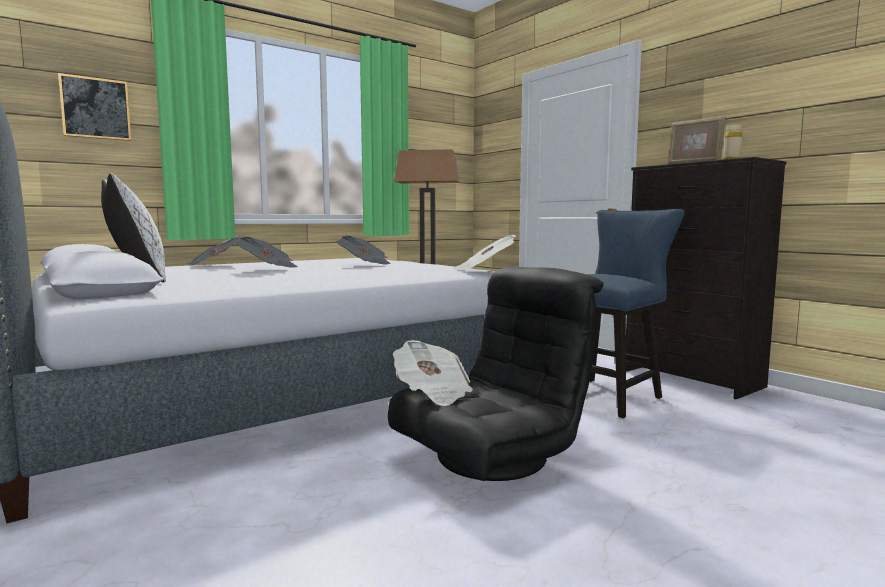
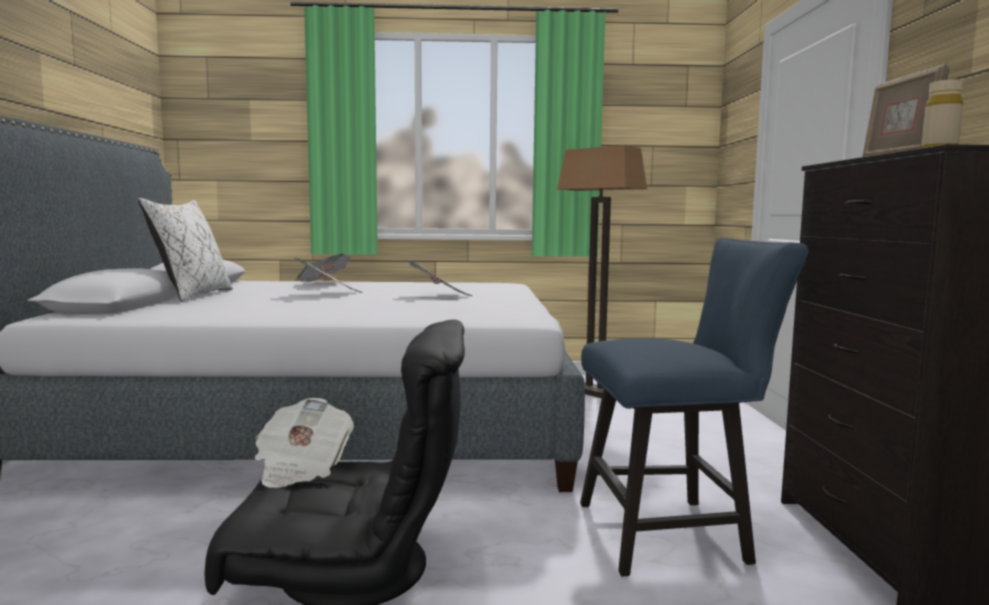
camera: 35 degrees right, 0 degrees up
picture [58,73,131,141] -> none
newspaper [454,235,516,270] -> none

